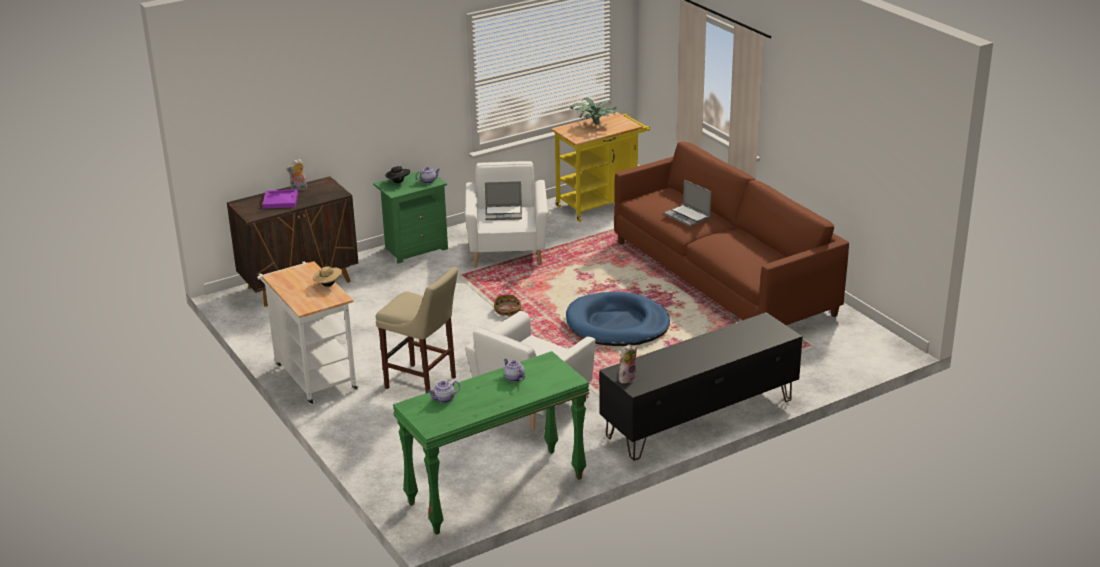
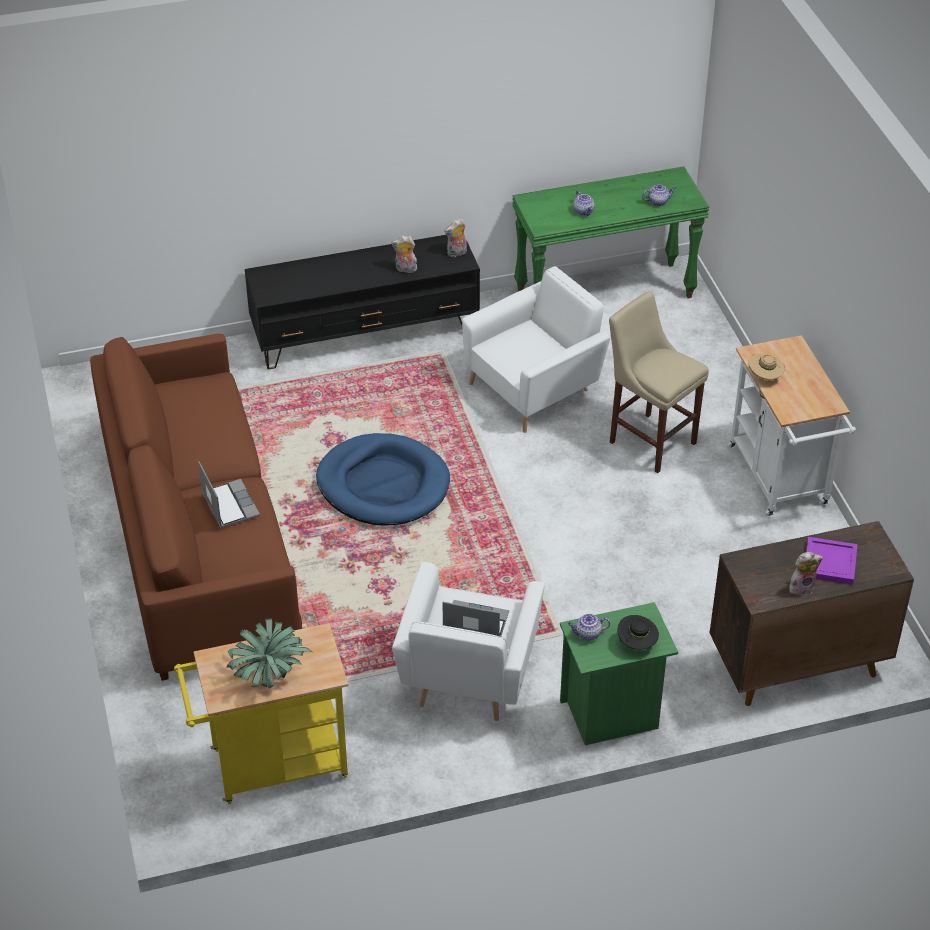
camera: 165 degrees left, 15 degrees up
basket [494,294,525,316] -> none
none -> plush toy [391,236,417,273]

